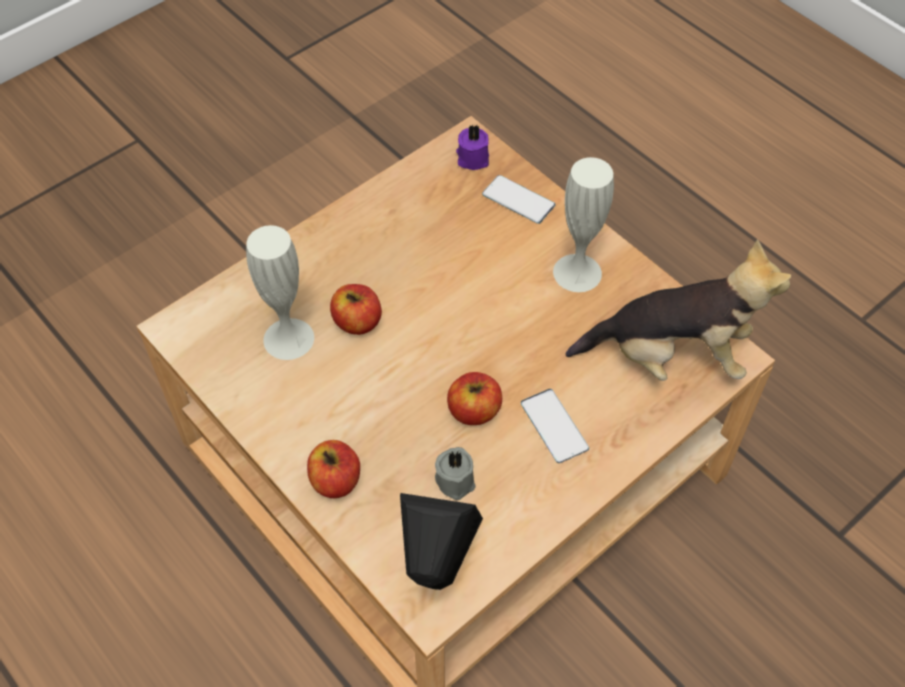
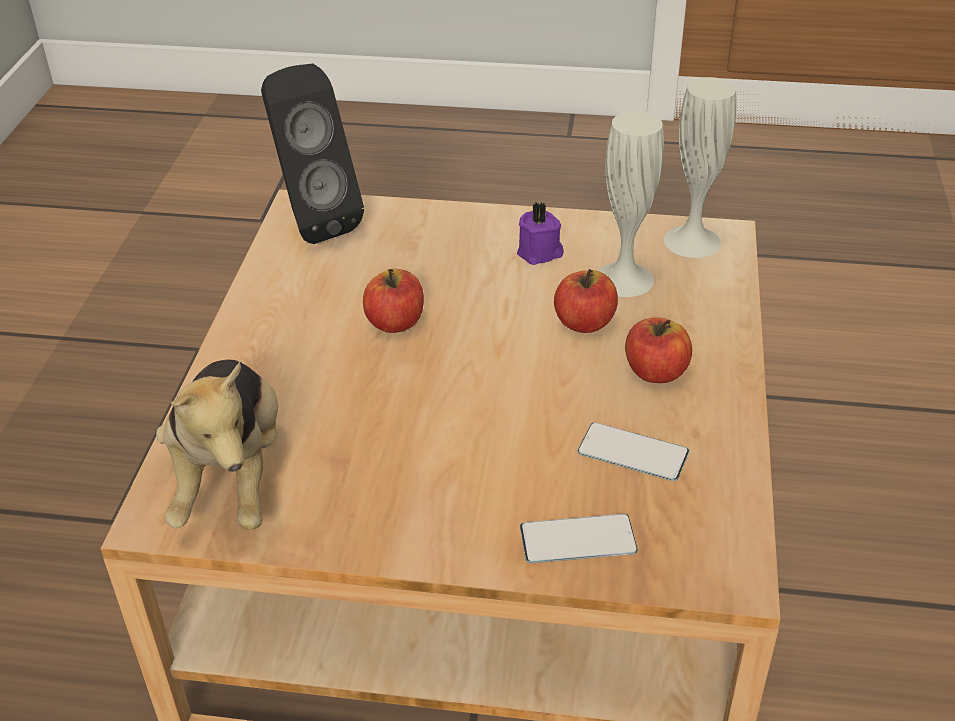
camera: 140 degrees right, 15 degrees down
apple [307,440,360,498] -> apple moved to [625,317,692,383]
grey candle [435,447,476,500] -> none
purple candle [456,125,489,170] -> purple candle moved to [517,202,564,265]
phone [521,389,589,463] -> phone moved to [578,422,689,481]
white vase [553,157,614,292] -> white vase moved to [664,77,737,258]
plush toy [566,239,791,381] -> plush toy turned 60 degrees counterclockwise [156,360,278,530]

